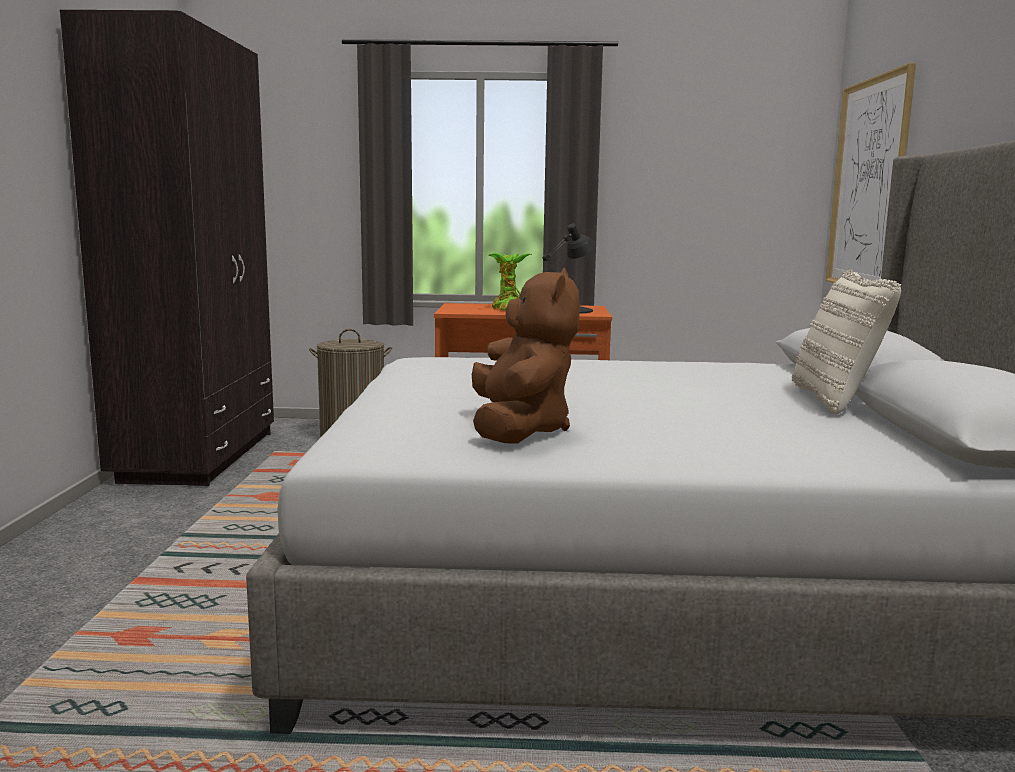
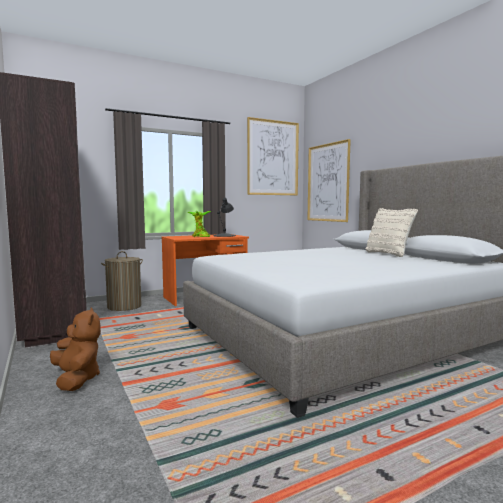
camera: 30 degrees left, 5 degrees down
brown plush toy [472,268,580,444] -> brown plush toy moved to [50,307,101,391]
none -> picture [247,117,299,195]

